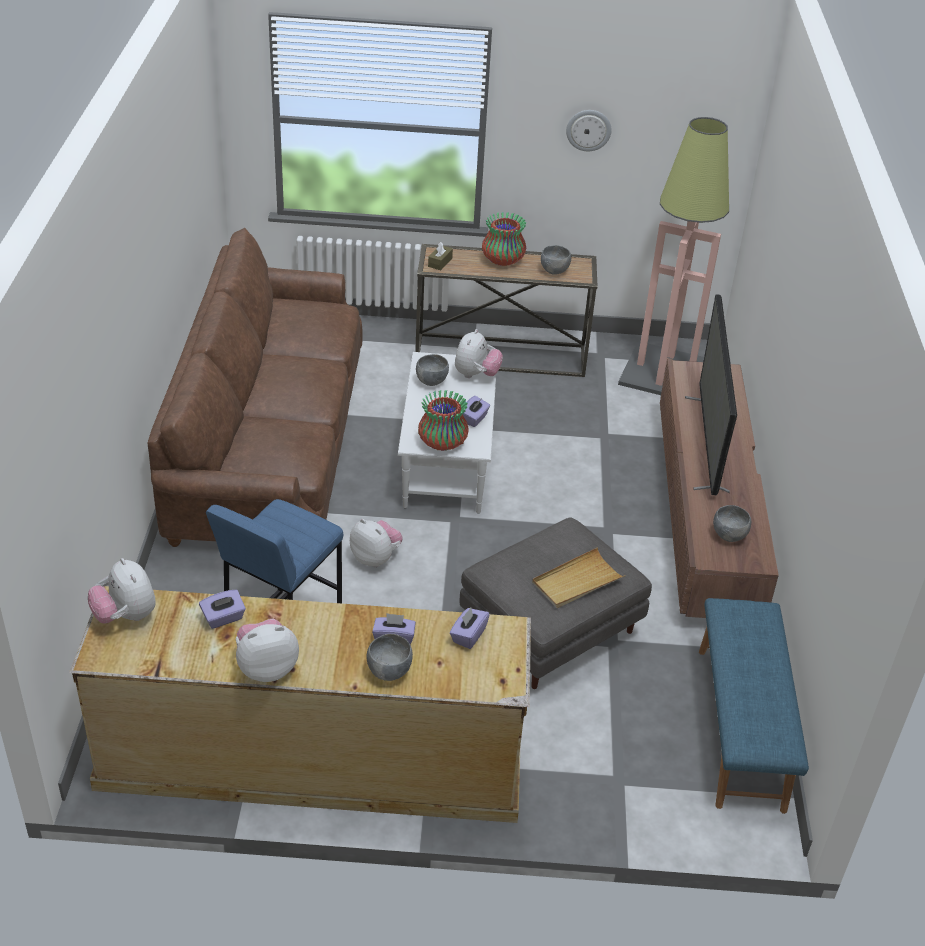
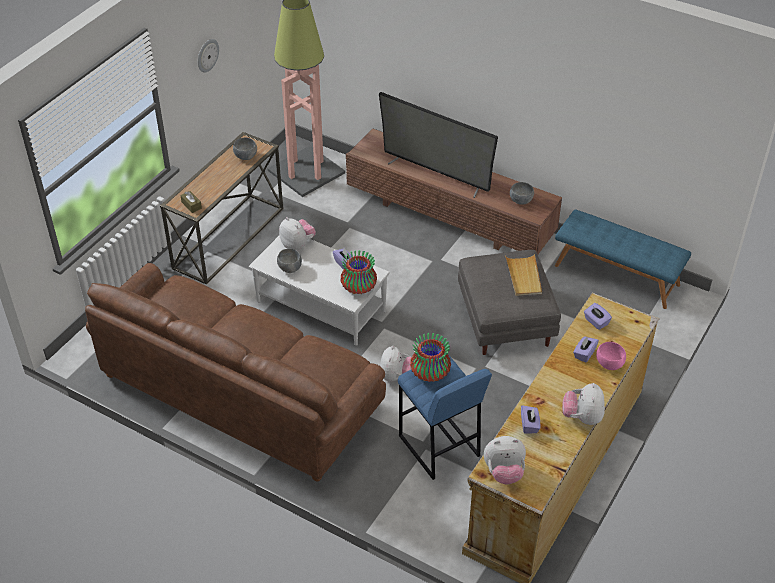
camera: 60 degrees left, 5 degrees up
plush toy [350,519,403,567] -> plush toy turned 120 degrees clockwise [380,345,412,382]
grey bowl [366,634,413,681] -> pink bowl [596,342,626,370]
vase [482,212,526,266] -> vase moved to [410,333,451,382]

